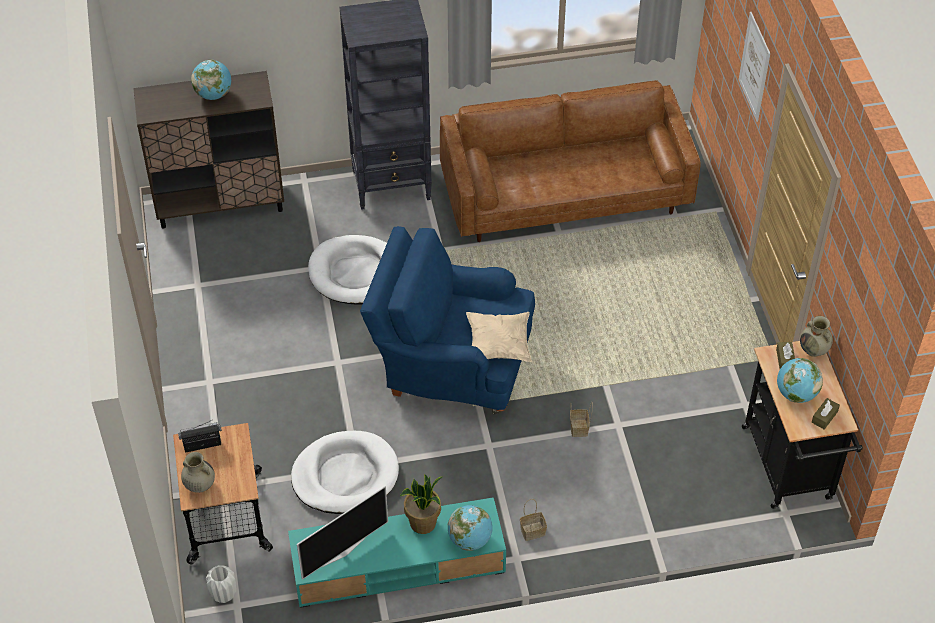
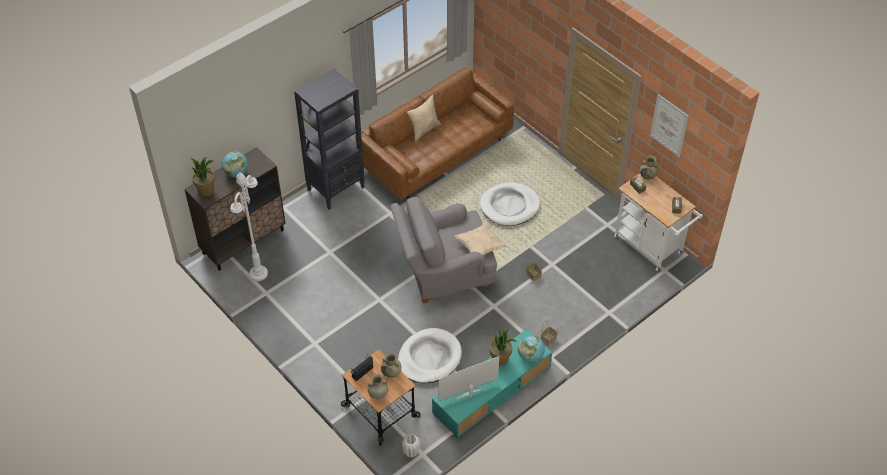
camera: 30 degrees left, 0 degrees up
television [297,486,388,580] -> television turned 135 degrees counterclockwise [439,356,499,401]
white dog bed [308,235,387,304] -> white dog bed moved to [480,183,540,226]
blue armchair [360,226,535,414] -> grey armchair [390,196,497,303]
picture [739,12,770,122] -> picture moved to [650,94,689,157]
black cart [742,341,863,509] -> white cart [614,173,703,271]
globe [777,358,823,403] -> none
none -> potted plant [191,157,215,197]
none -> white floor lamp [231,172,268,281]
none -> beige vase [381,353,401,378]
none -> beige pillow [407,95,441,142]

